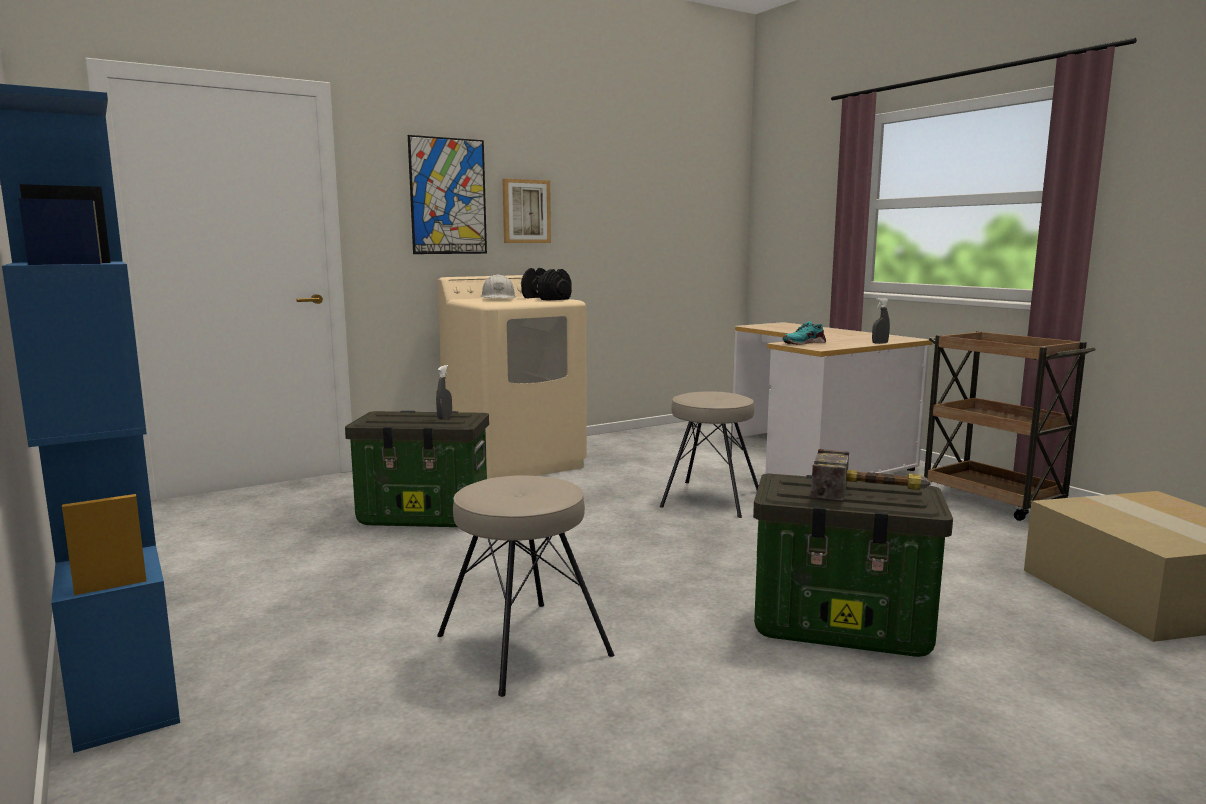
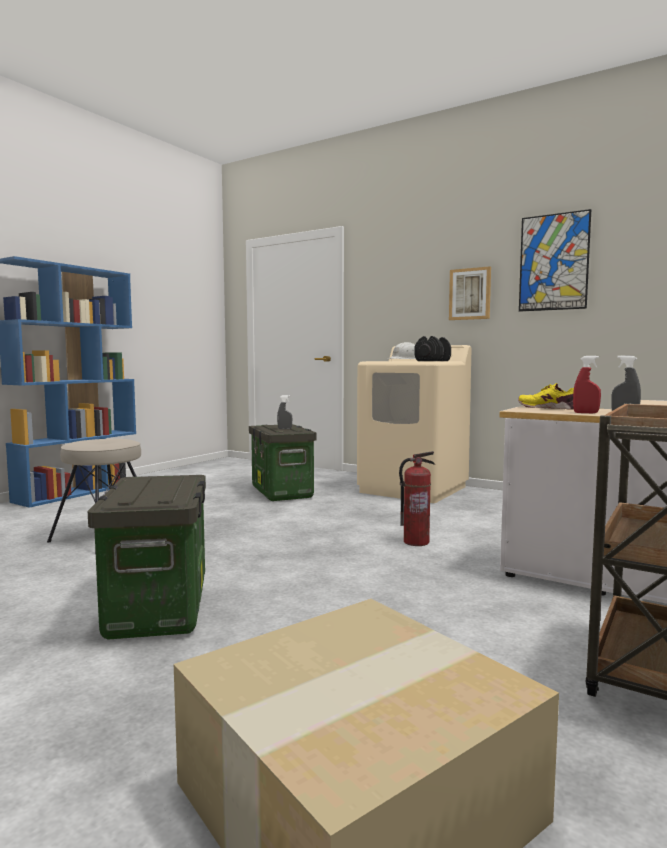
camera: 65 degrees right, 5 degrees down
picture [408,135,487,254] -> picture moved to [519,209,591,312]
beige stool [660,391,759,518] -> fire extinguisher [399,451,435,546]
turquoise shoe [783,321,826,345] -> yellow shoe [518,383,574,410]
hammer [811,449,931,500] -> none
none -> red spray bottle [573,356,601,413]

